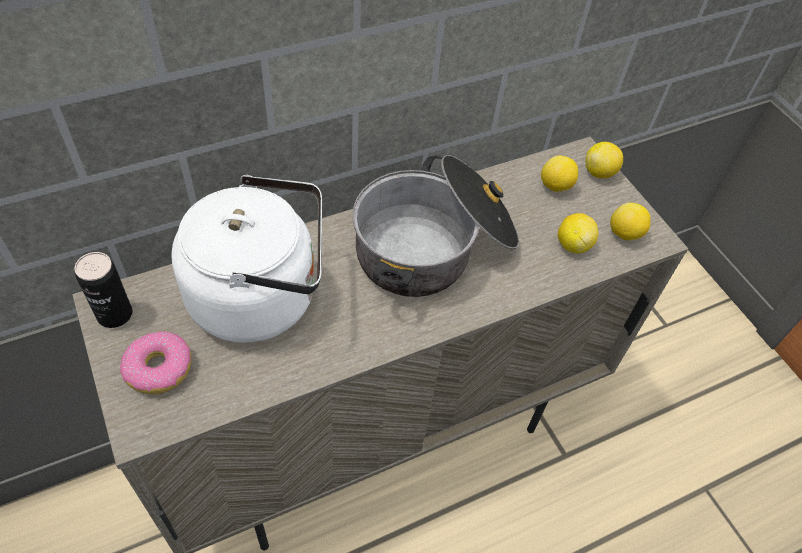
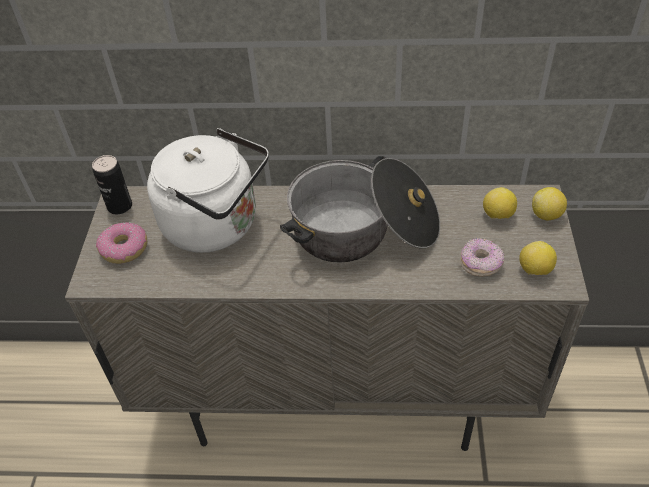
camera: 35 degrees right, 5 degrees down
lemon [558,213,598,253] -> donut [460,238,504,277]

